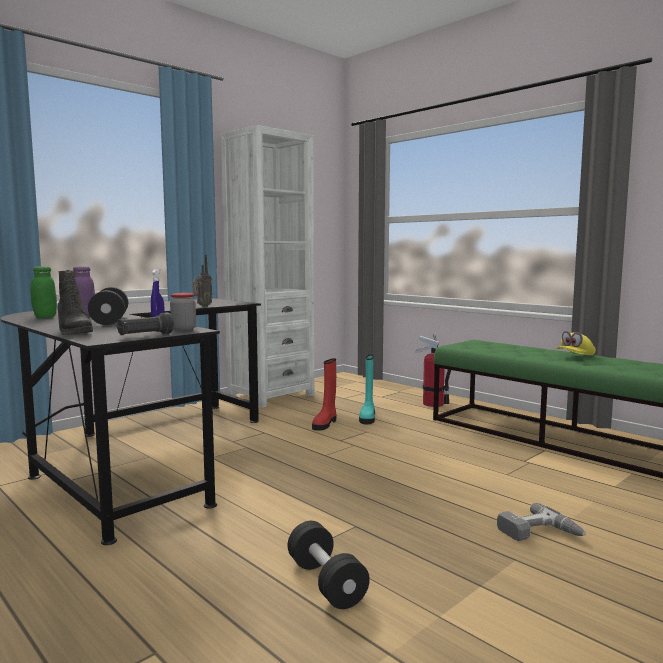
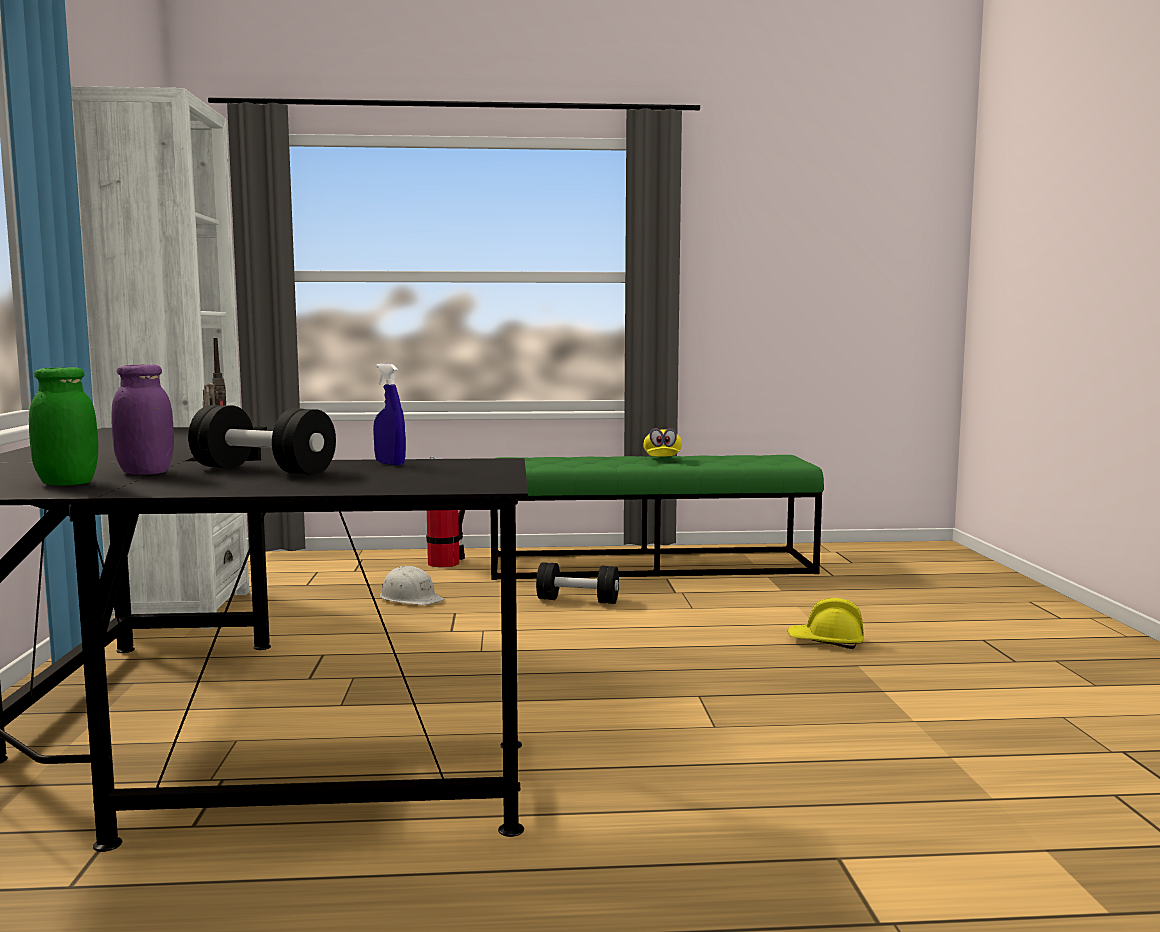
camera: 50 degrees left, 0 degrees up
black boot [57,270,93,335] -> none
black flashlight [117,312,174,335] -> none
jar [170,293,196,330] -> none
black dumbbell [288,521,370,609] -> black dumbbell moved to [536,562,619,604]
red boot [312,358,337,431] -> none
turquoise boot [359,354,375,424] -> white hard hat [380,566,444,605]
power drill [497,503,586,541] -> yellow hard hat [788,598,864,649]

